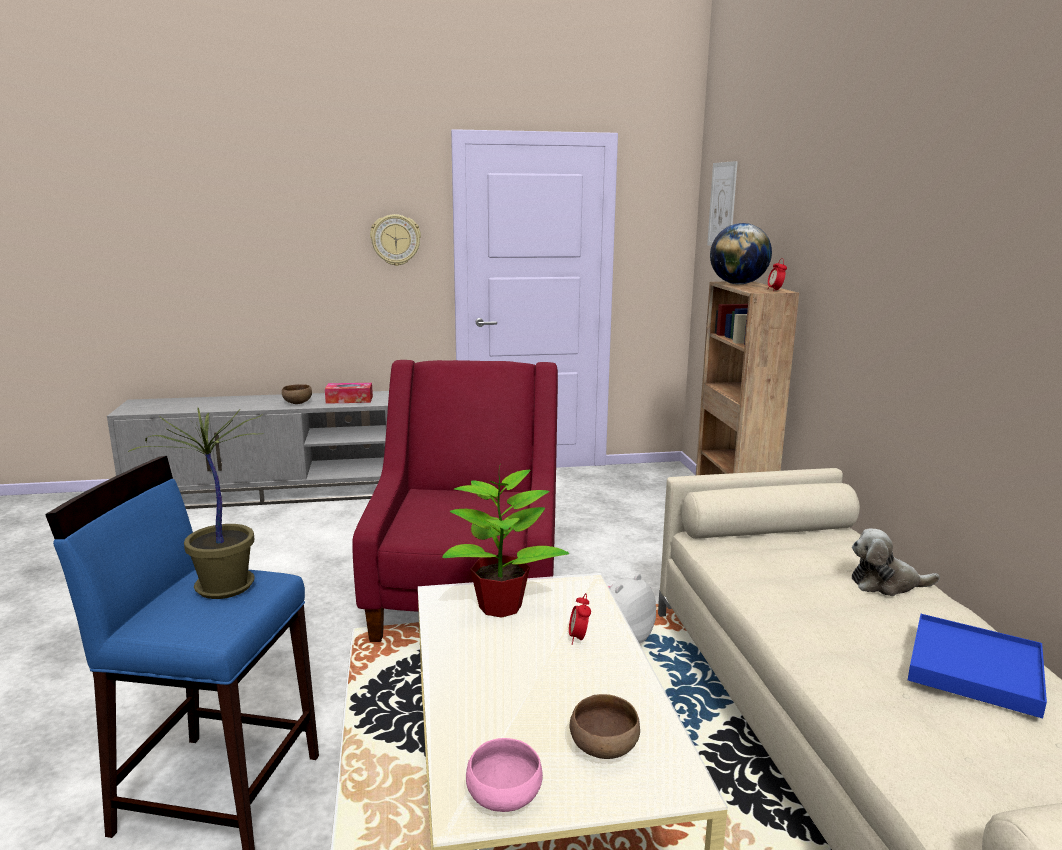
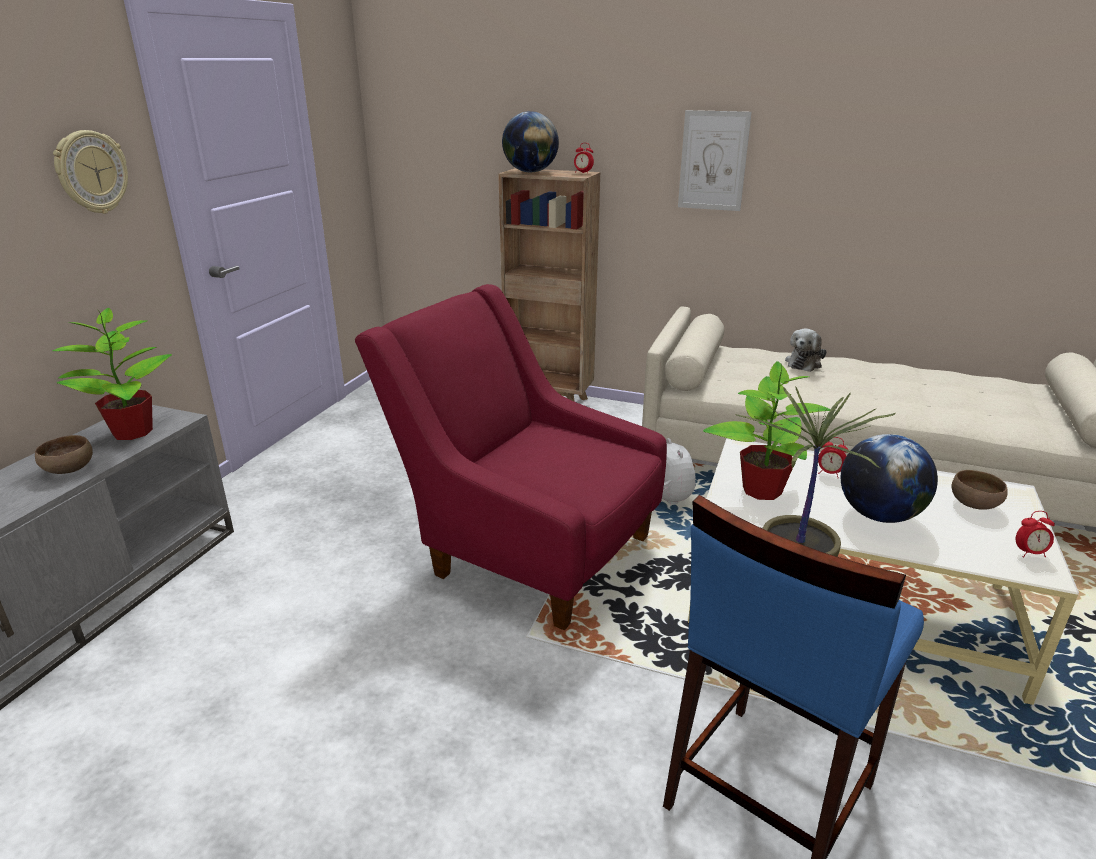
camera: 60 degrees left, 10 degrees up
tissue box [325,383,373,404] -> potted plant [53,308,172,440]
pink bowl [466,738,543,812] -> alarm clock [1016,511,1055,557]
picture [707,161,738,246] -> picture moved to [678,110,752,211]
blue tray [908,614,1047,719] -> none
none -> globe [841,434,938,523]

